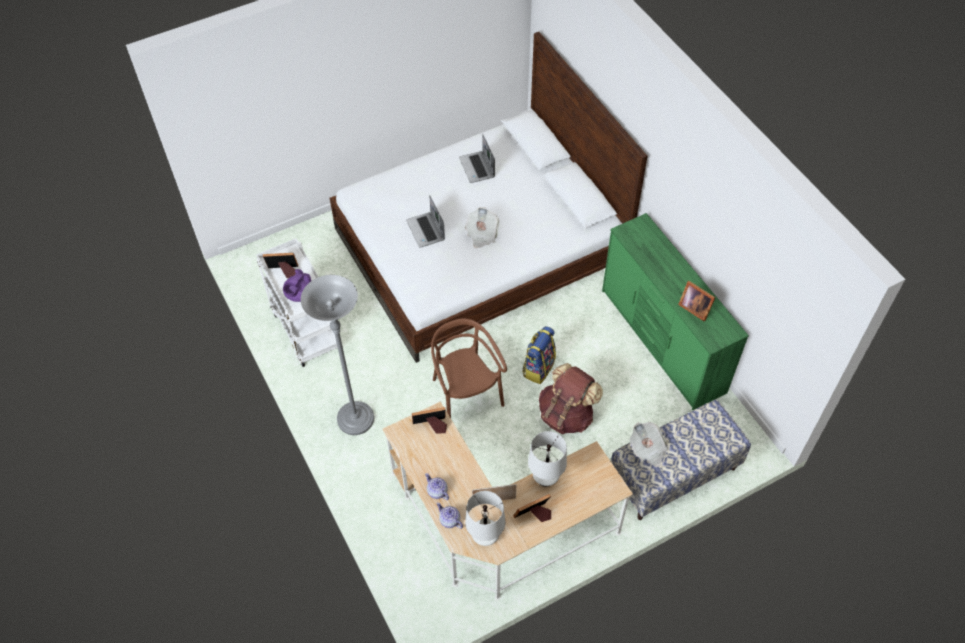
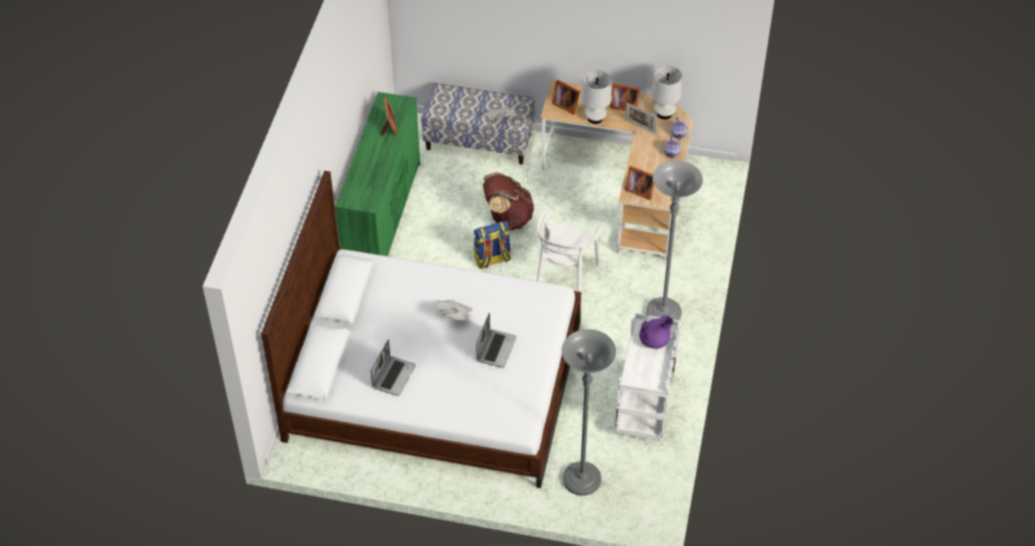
camera: 140 degrees left, 5 degrees down
picture frame [263,253,298,278] -> picture frame moved to [552,80,580,115]
brown chair [431,318,507,418] -> white chair [537,208,604,292]
none -> grey floor lamp [562,329,616,496]

